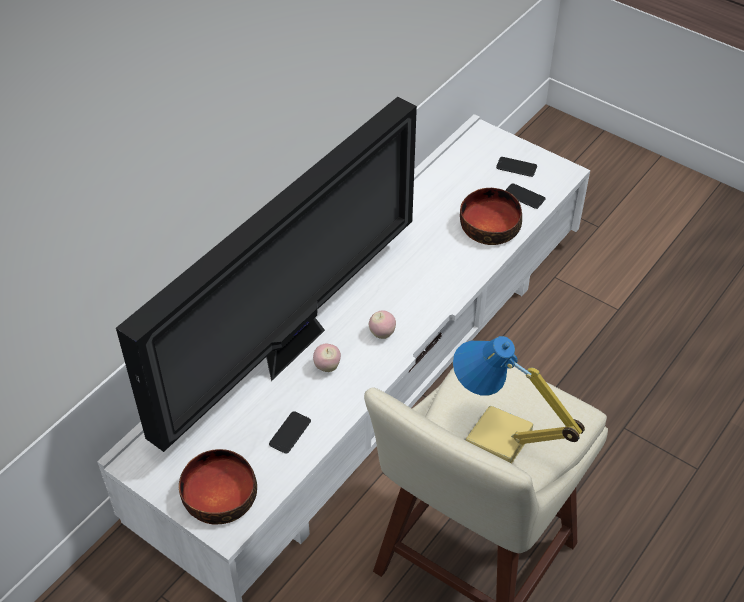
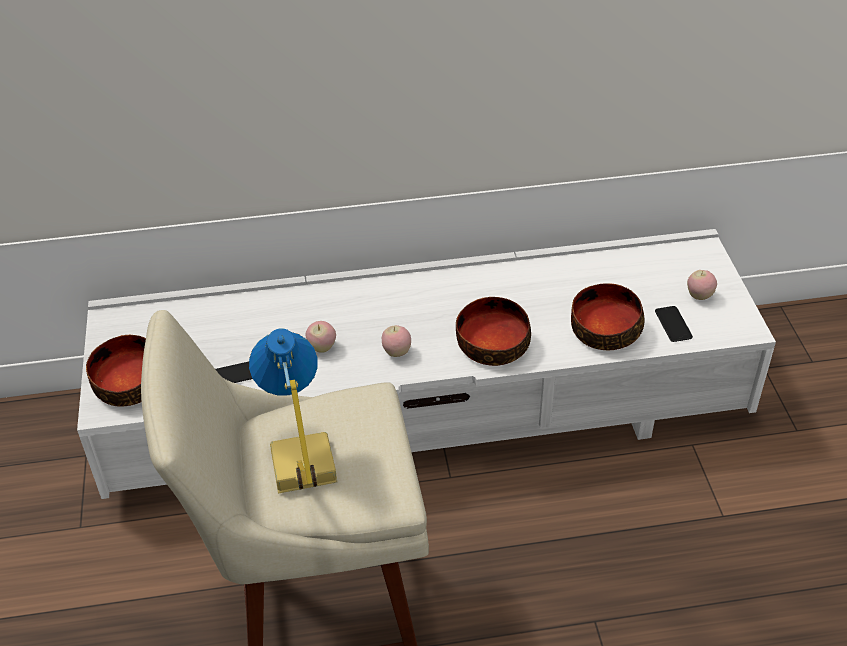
camera: 45 degrees right, 5 degrees down
television [116,97,417,452] -> none
phone [496,157,537,177] -> apple [687,270,717,300]
none -> bowl [456,297,531,366]

